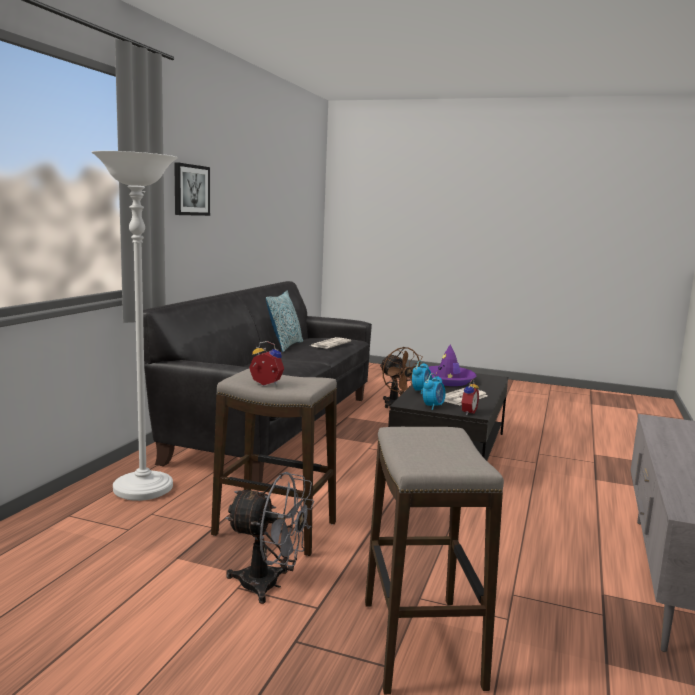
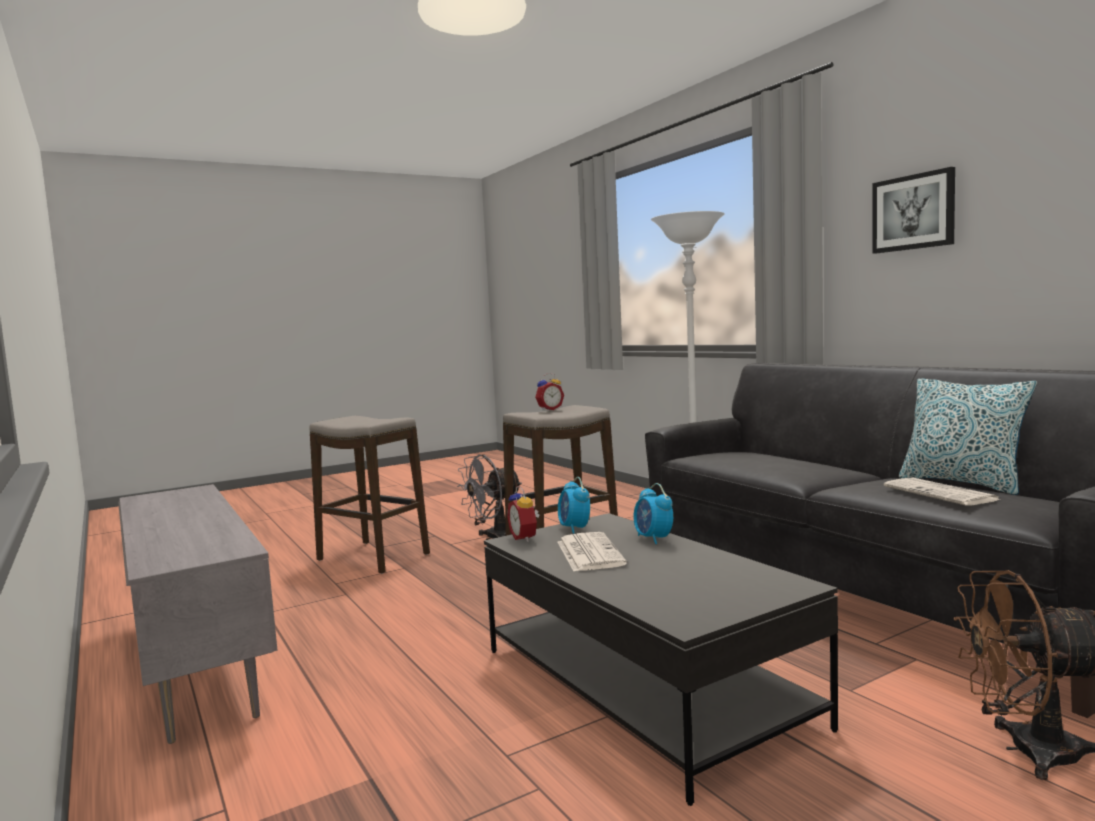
camera: 130 degrees right, 5 degrees down
purple hat [429,344,477,386] -> none

